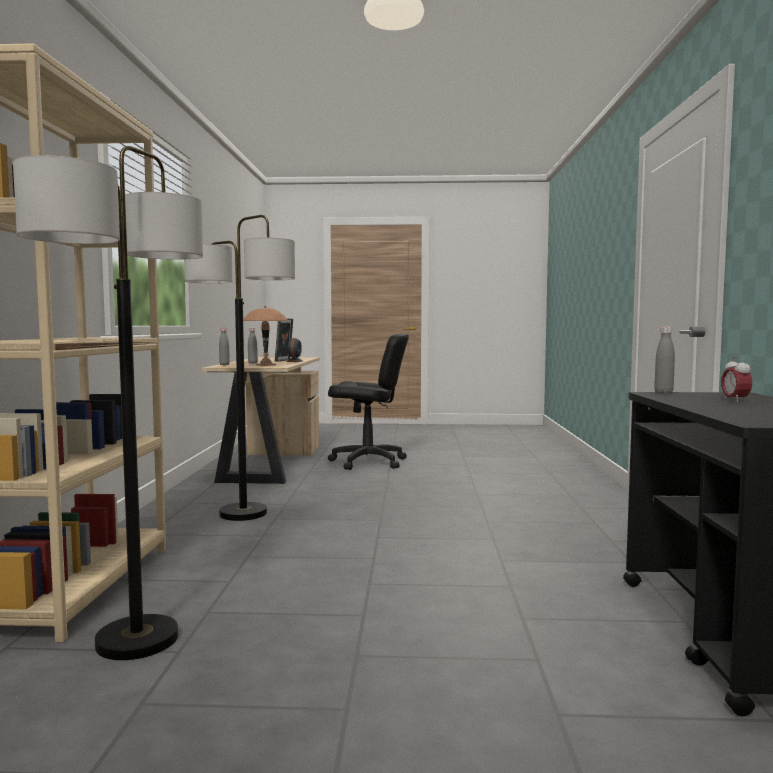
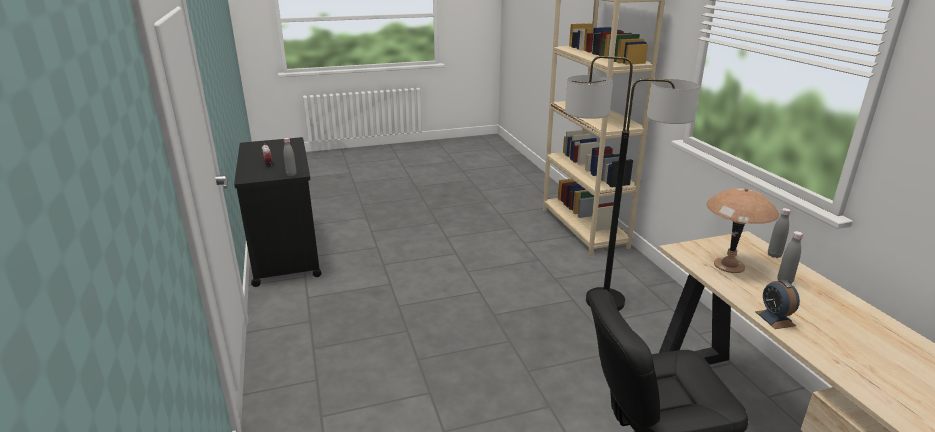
camera: 160 degrees right, 20 degrees up
floor lamp [13,146,203,660] -> none
picture frame [275,318,293,362] -> none

